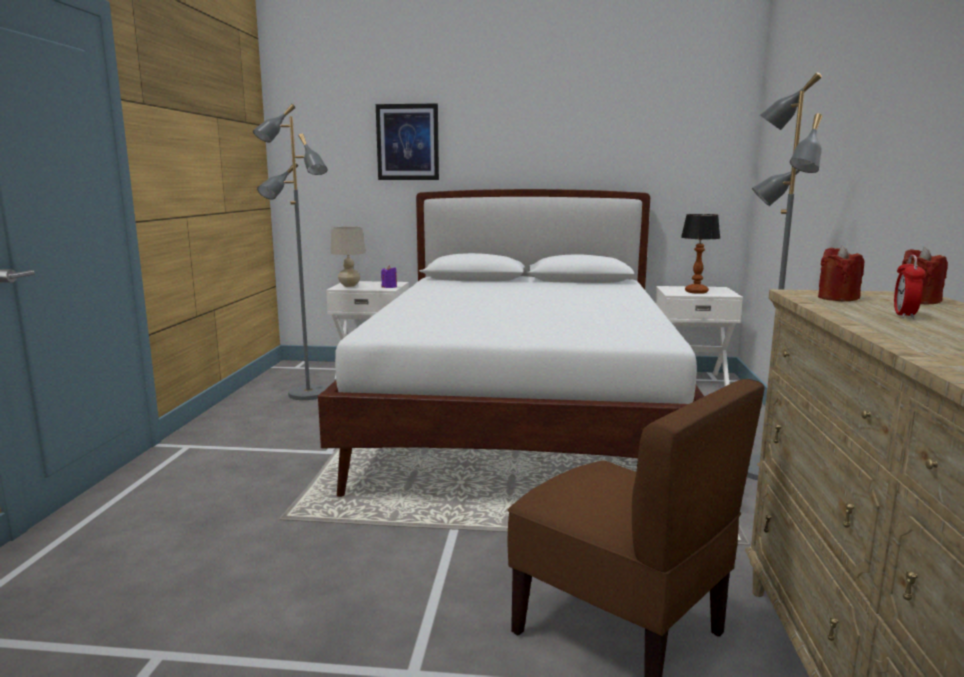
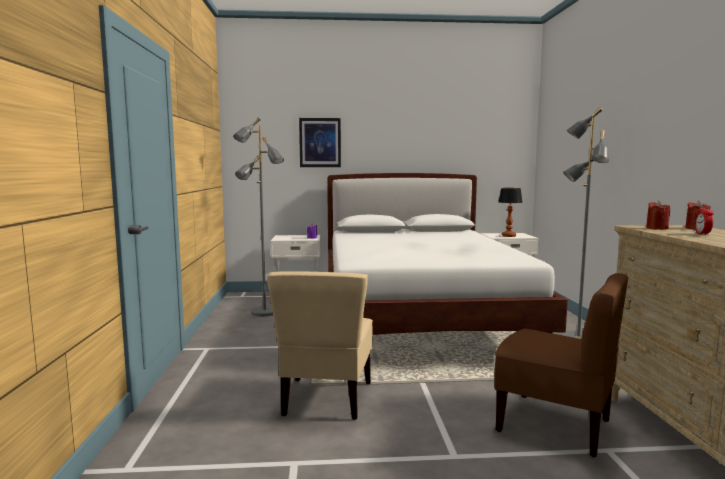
camera: 10 degrees left, 5 degrees down
beige table lamp [330,227,366,287] -> none
none -> beige chair [267,271,373,420]

